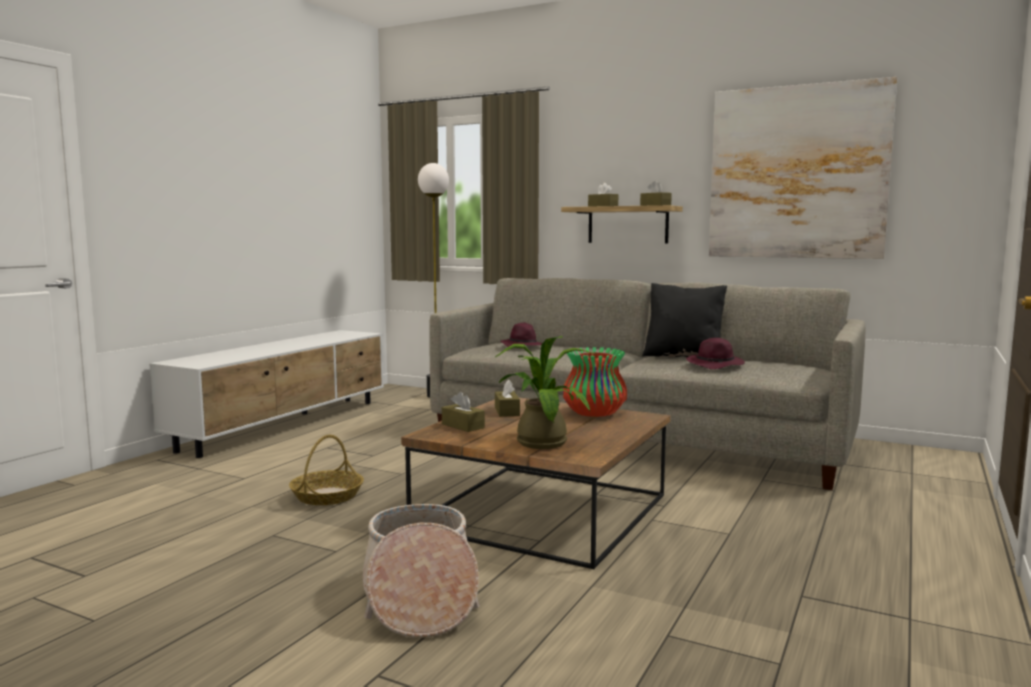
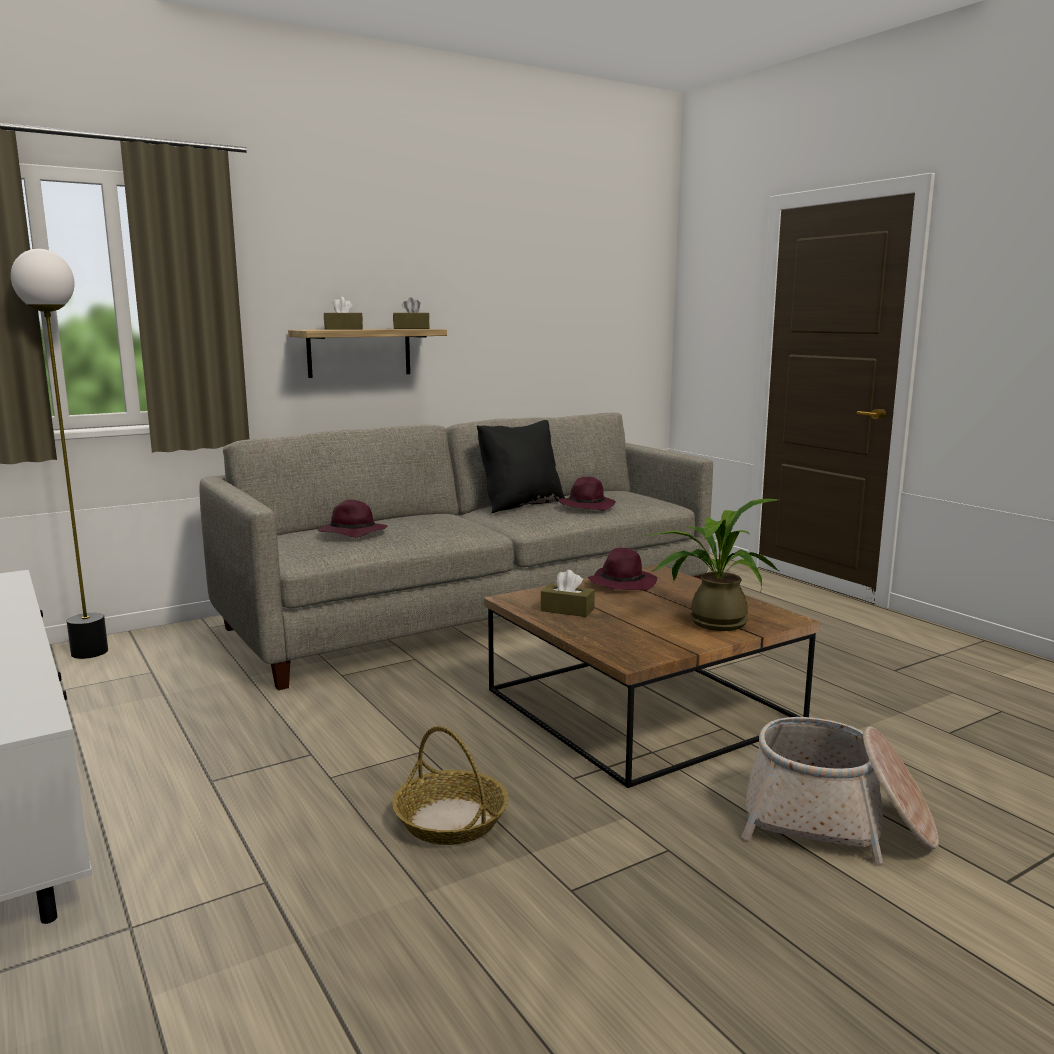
camera: 60 degrees left, 5 degrees up
brown tissue box [442,392,485,432] -> none
vase [563,347,627,417] -> purple hat [588,548,657,591]
picture [709,77,897,259] -> none

